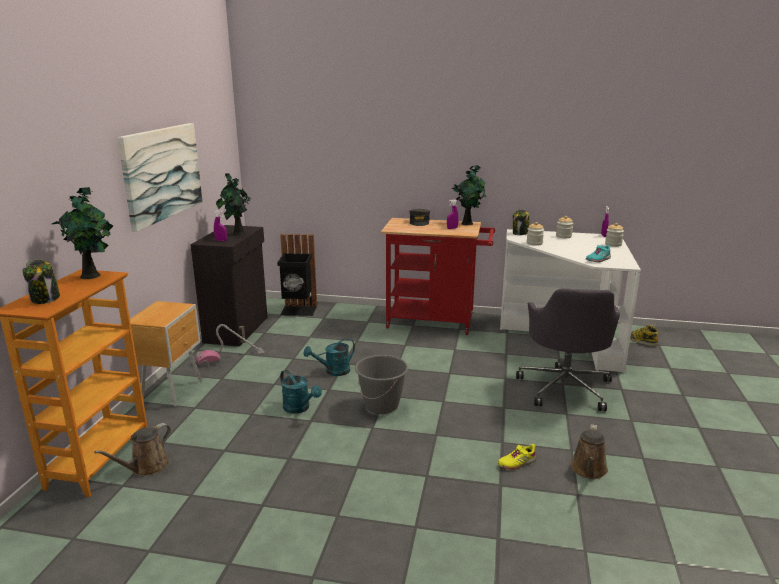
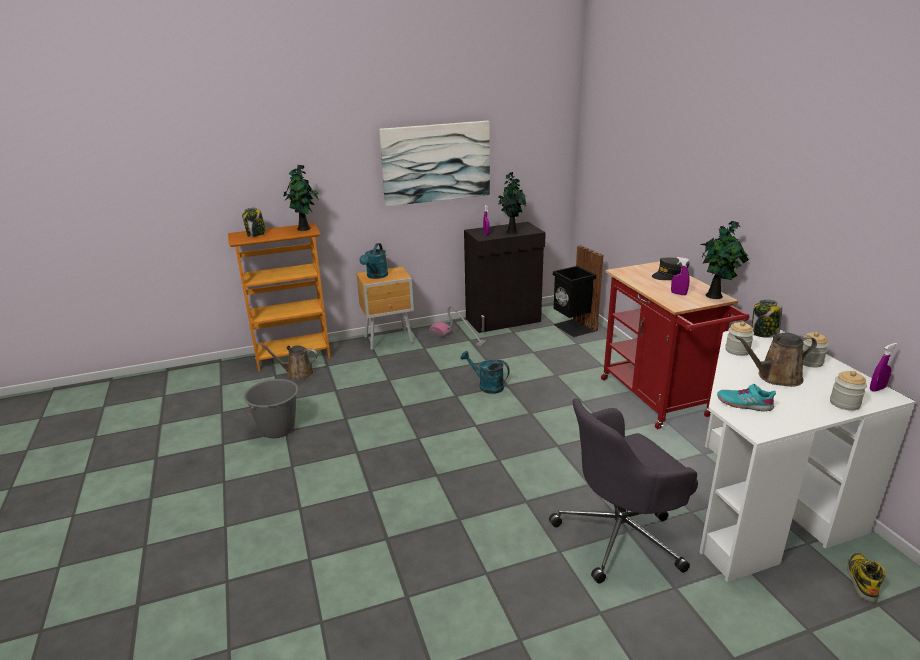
camera: 60 degrees right, 5 degrees up
turquoise watering can [280,370,322,414] -> turquoise watering can moved to [359,243,388,279]
grey bucket [355,355,408,414] -> grey bucket moved to [244,379,298,438]
yellow shoe [498,444,536,470] -> none
brown watering can [570,424,608,479] -> brown watering can moved to [735,333,817,387]

